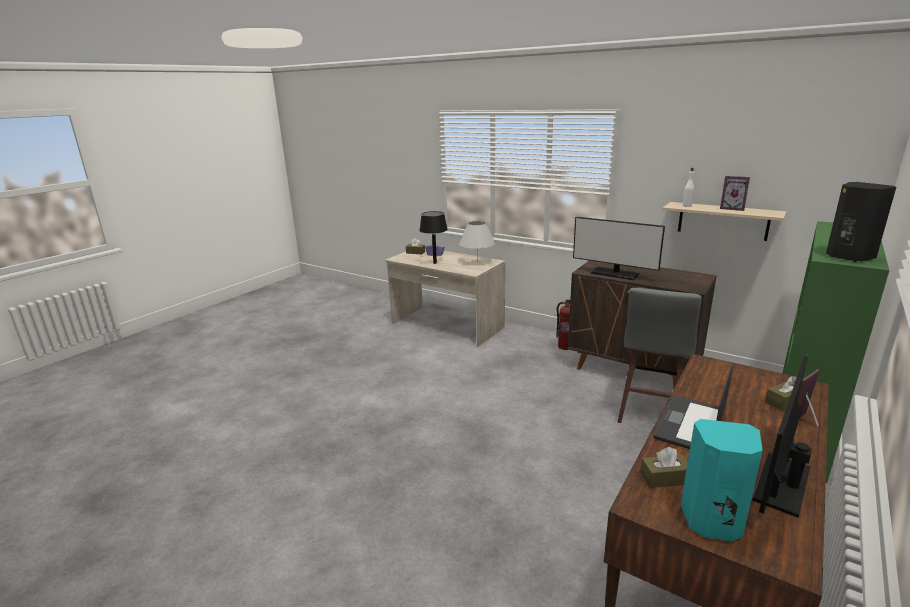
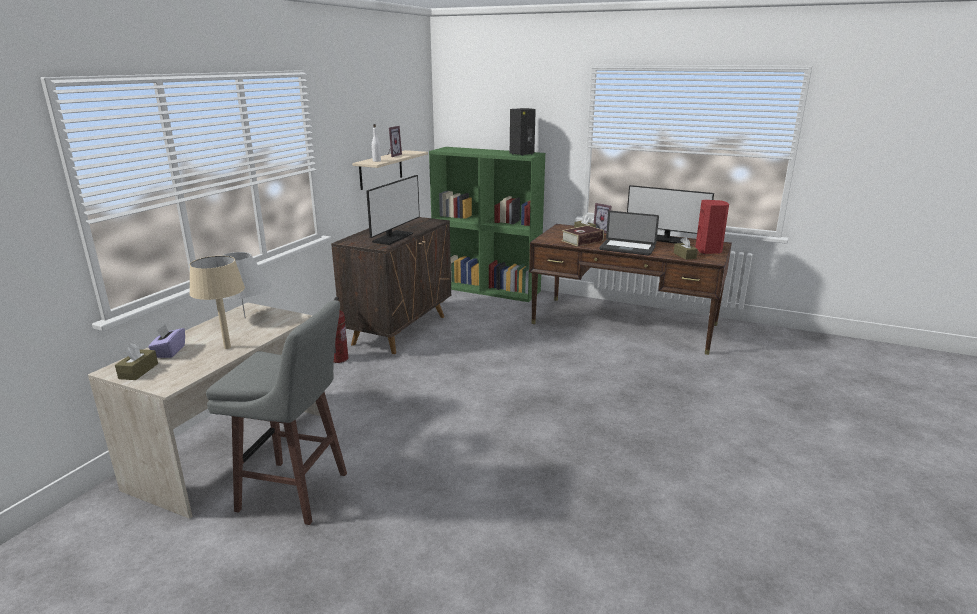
camera: 100 degrees left, 0 degrees up
black table lamp [419,211,448,264] -> beige table lamp [189,256,245,349]
grey stool [617,288,702,423] -> grey stool moved to [206,300,347,525]
turquoise speaker [681,419,763,542] -> red speaker [695,200,729,254]
none -> book [561,225,604,246]

